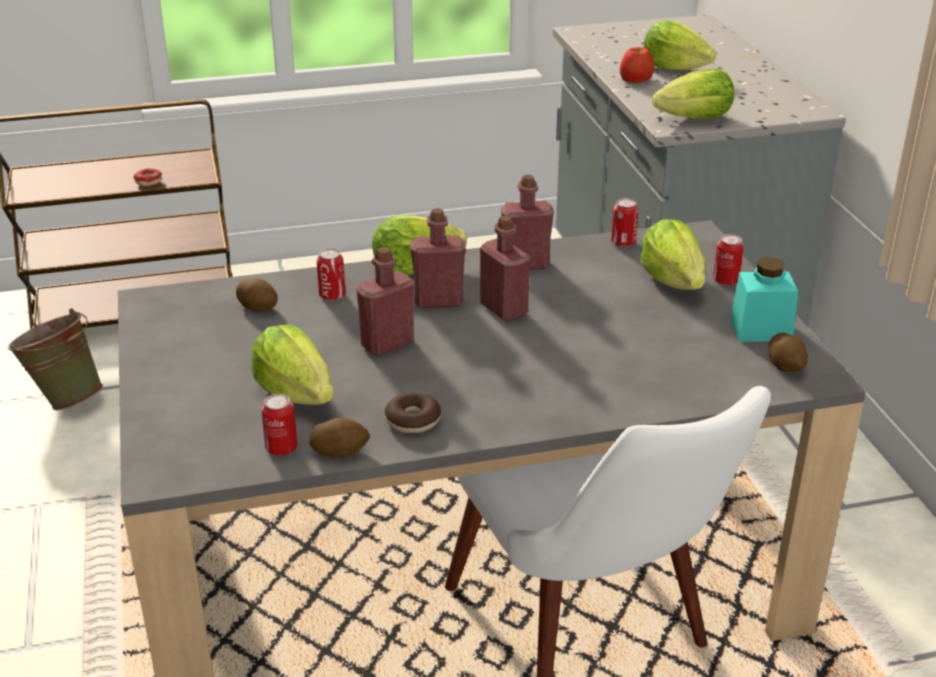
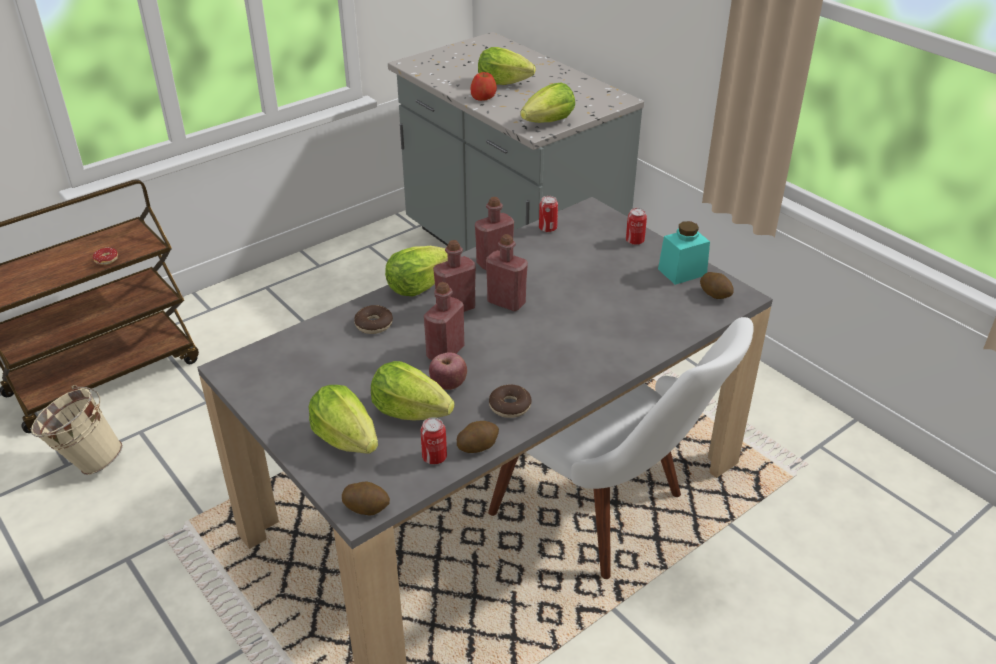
camera: 25 degrees left, 5 degrees up
green bucket [8,308,103,410] -> beige bucket [31,385,122,475]
potato [236,278,278,312] -> potato moved to [342,481,390,516]
can [317,248,346,301] -> donut [354,305,393,334]
lettuce [640,219,705,290] -> lettuce moved to [309,385,378,453]
none -> apple [429,352,467,390]

